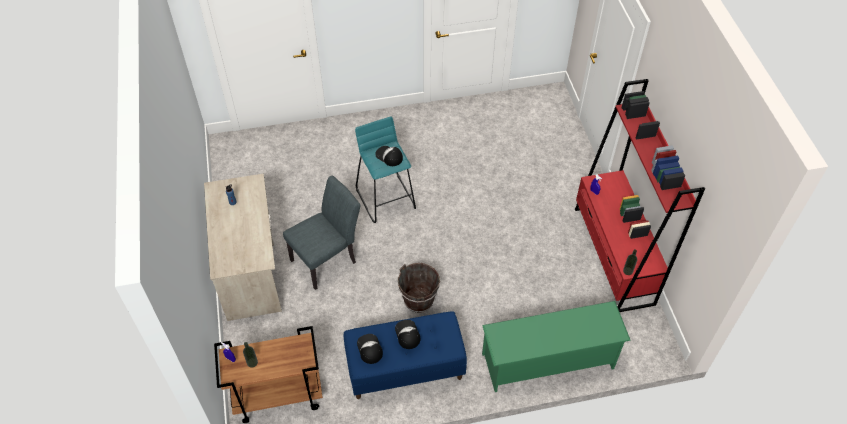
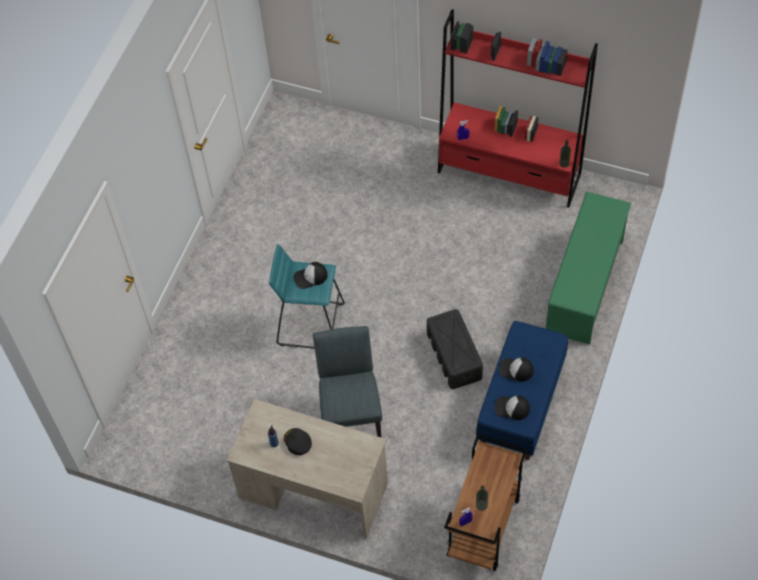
camera: 55 degrees left, 5 degrees up
brown bucket [398,263,440,313] -> black storage box [427,309,483,389]
none -> black cap [284,428,312,455]

